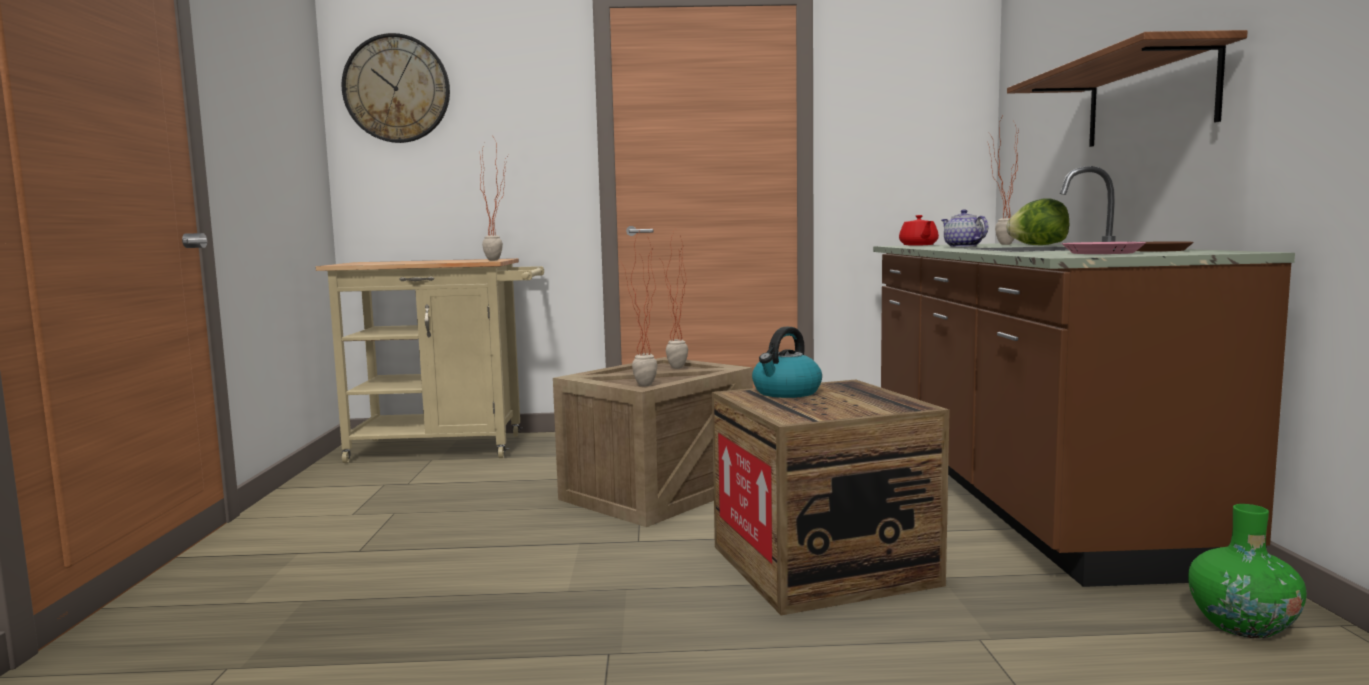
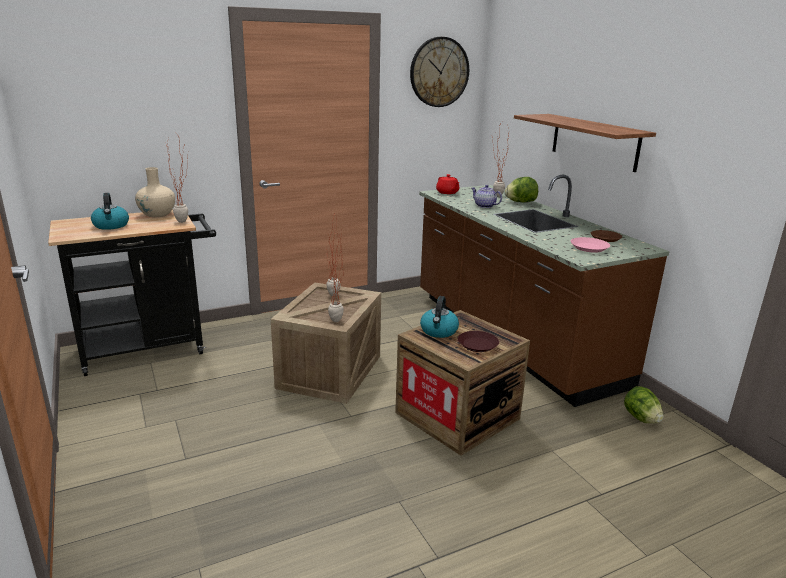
camera: 25 degrees left, 15 degrees up
beige cart [316,258,544,463] -> black cart [48,210,216,376]
wall clock [341,33,450,143] -> wall clock moved to [410,37,469,107]
green vase [1188,504,1307,638] -> lettuce [624,386,664,423]
none -> kettle [91,193,129,230]
none -> beige vase [135,167,175,217]
none -> brown plate [458,331,499,352]

